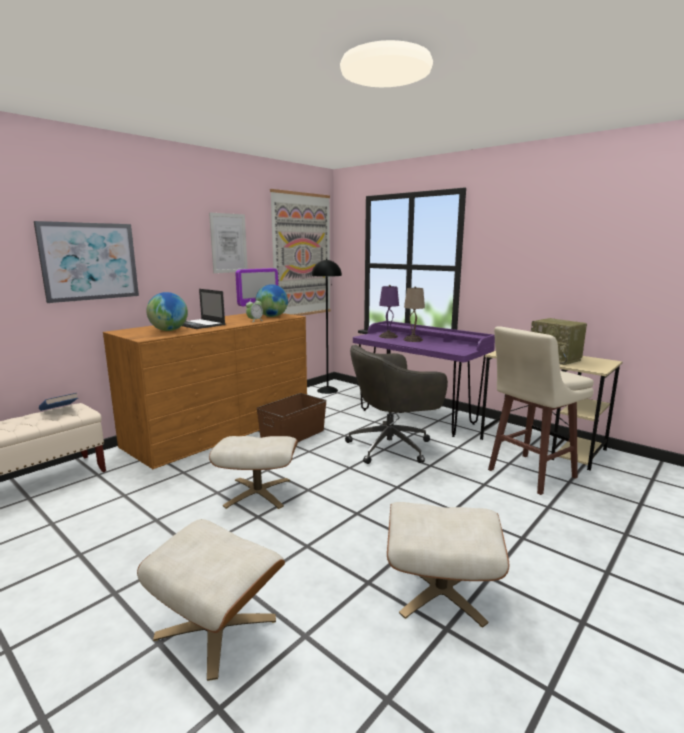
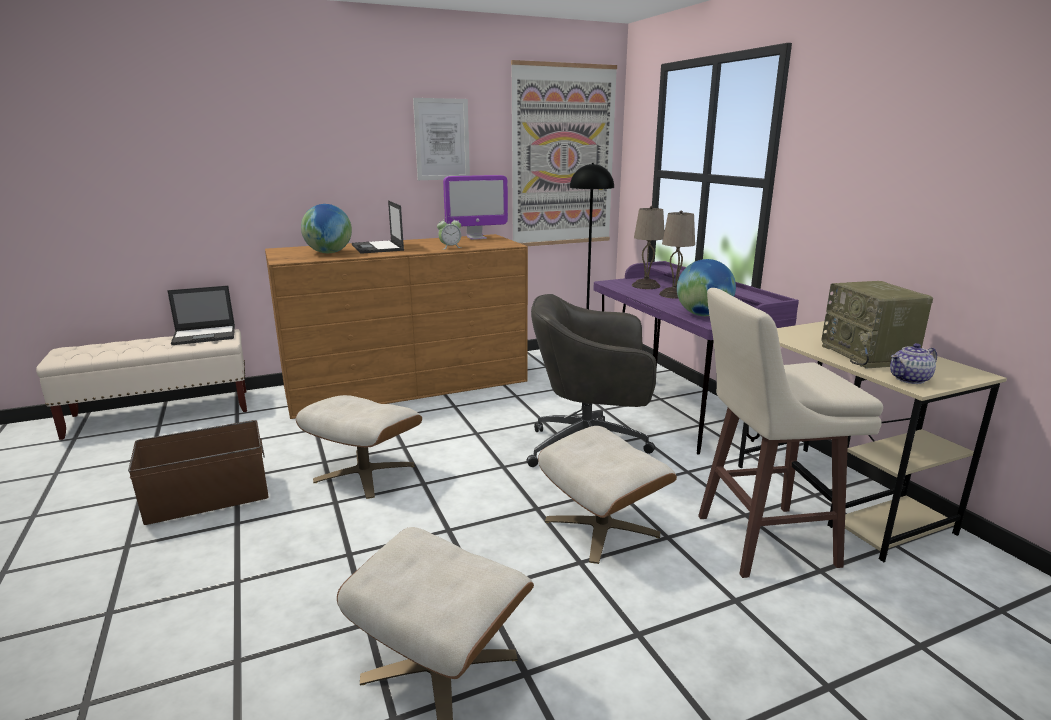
camera: 25 degrees right, 5 degrees up
picture [34,221,139,303] -> none
blue book [39,393,78,411] -> laptop [167,286,235,345]
beige ottoman [137,519,285,681] -> beige ottoman moved to [538,426,677,564]
globe [255,284,288,317] -> globe moved to [677,259,736,316]
brown storage box [256,393,327,442] -> brown storage box moved to [128,420,269,525]
purple table lamp [379,285,399,338] -> beige table lamp [632,206,664,289]
none -> teapot [890,343,937,384]

